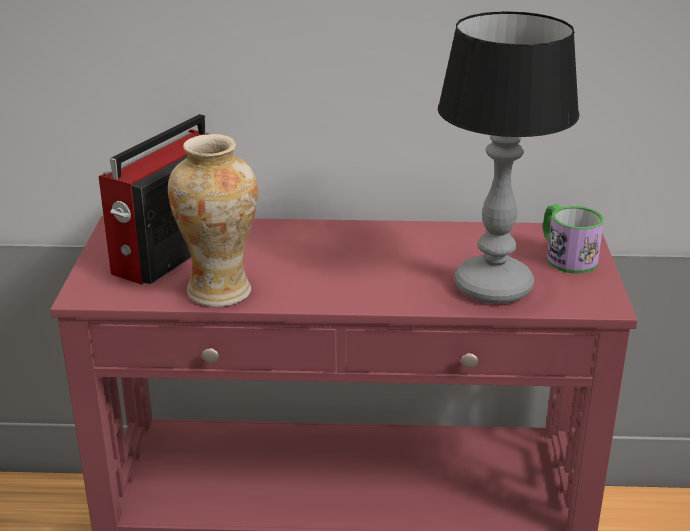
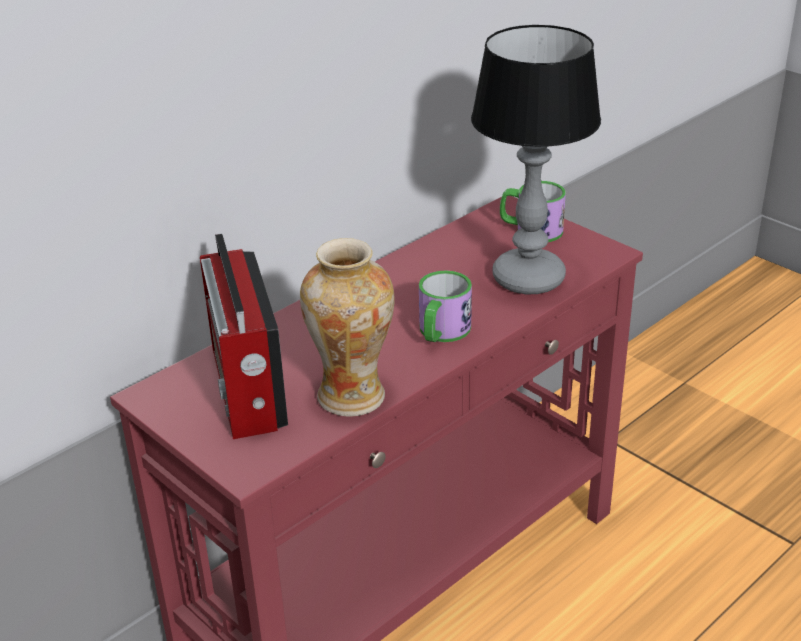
camera: 45 degrees left, 5 degrees up
none -> mug [419,271,472,342]

